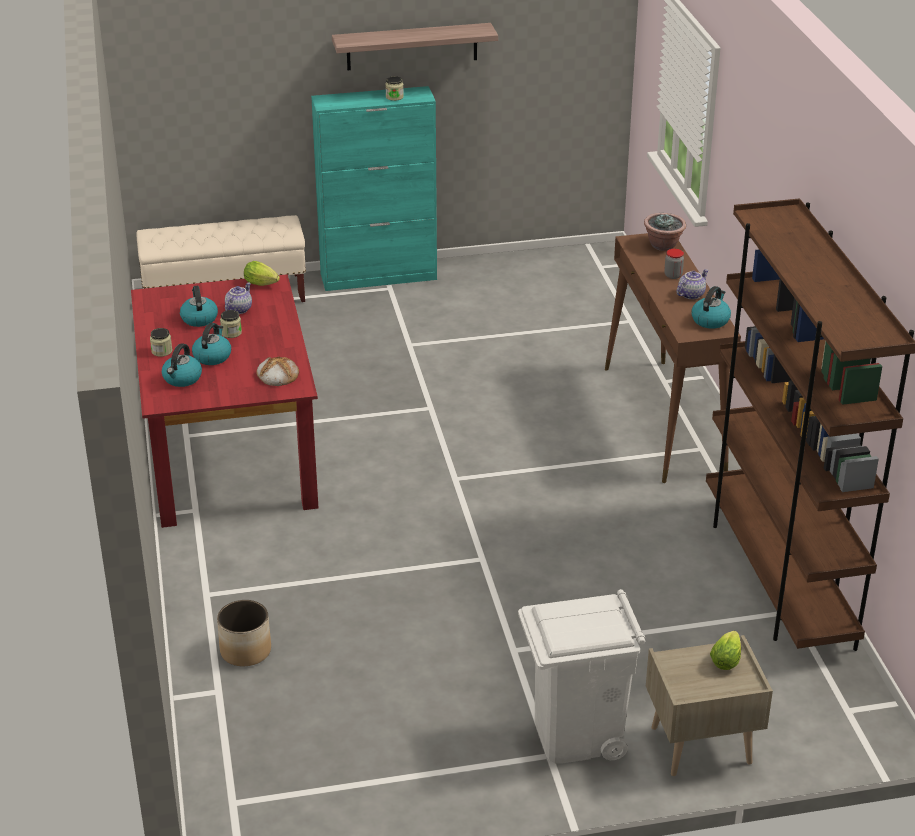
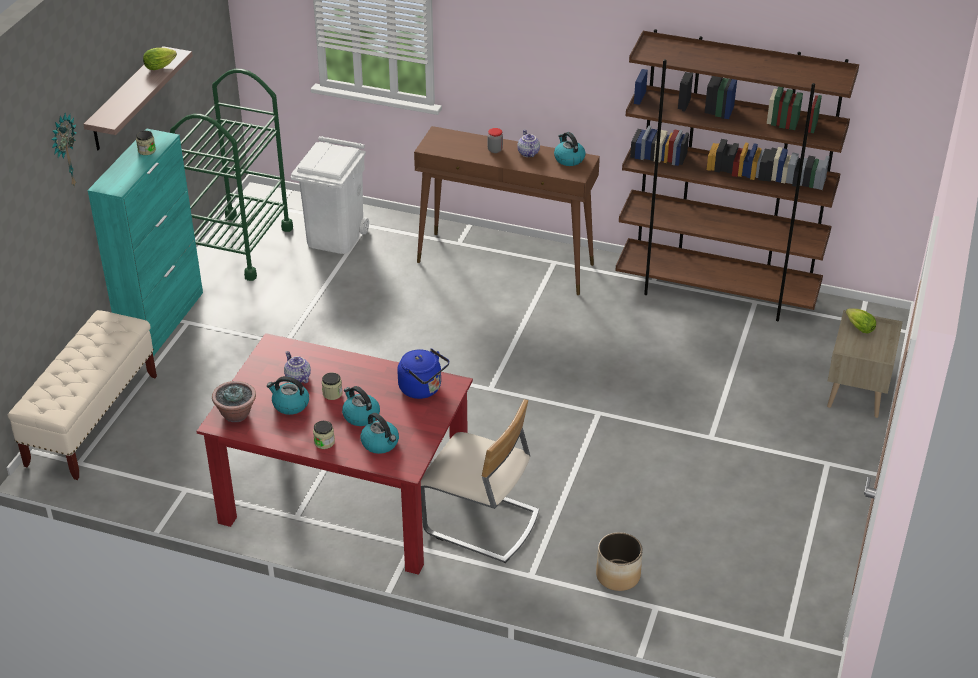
camera: 60 degrees left, 5 degrees up
lettuce [244,261,280,286] -> lettuce moved to [143,48,177,70]
bread [256,357,299,386] -> blue kettle [397,348,449,399]
white trash can [518,589,645,764] -> white trash can moved to [290,136,369,254]
potted plant [644,213,686,251] -> potted plant moved to [212,381,256,422]
none -> wall clock [51,113,77,188]
none -> green cart [170,69,293,281]
none -> beige chair [421,399,539,563]

